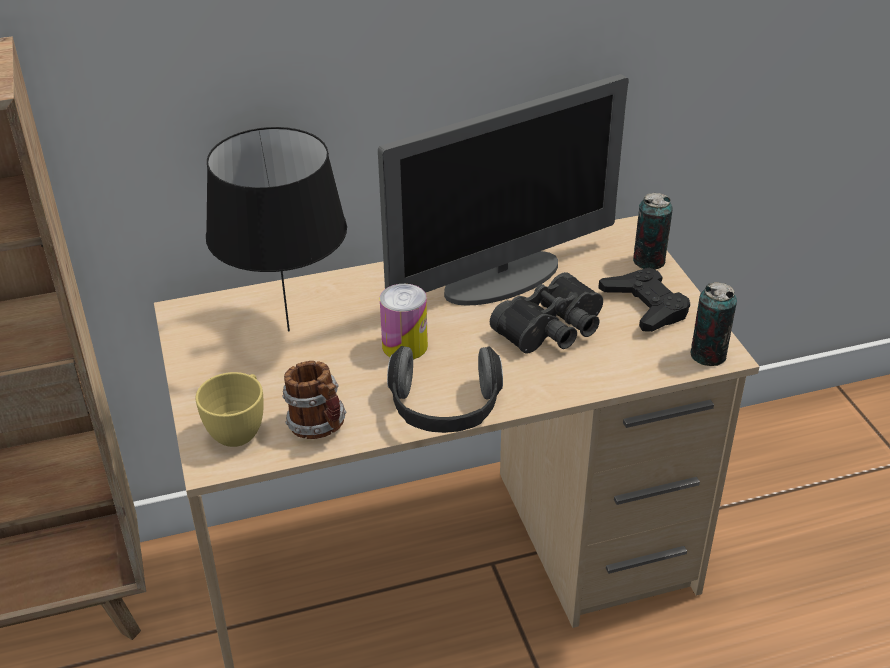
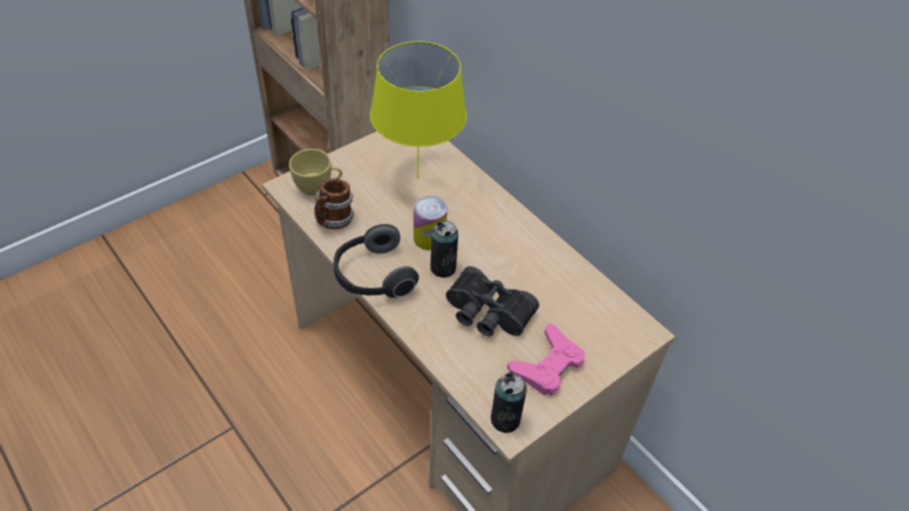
camera: 65 degrees right, 10 degrees up
black table lamp [206,127,347,331] -> yellow table lamp [370,41,467,179]
monitor [378,74,629,306] -> none
black game controller [598,268,690,332] -> pink game controller [507,323,585,395]
can [633,193,673,270] -> can moved to [430,220,458,278]

